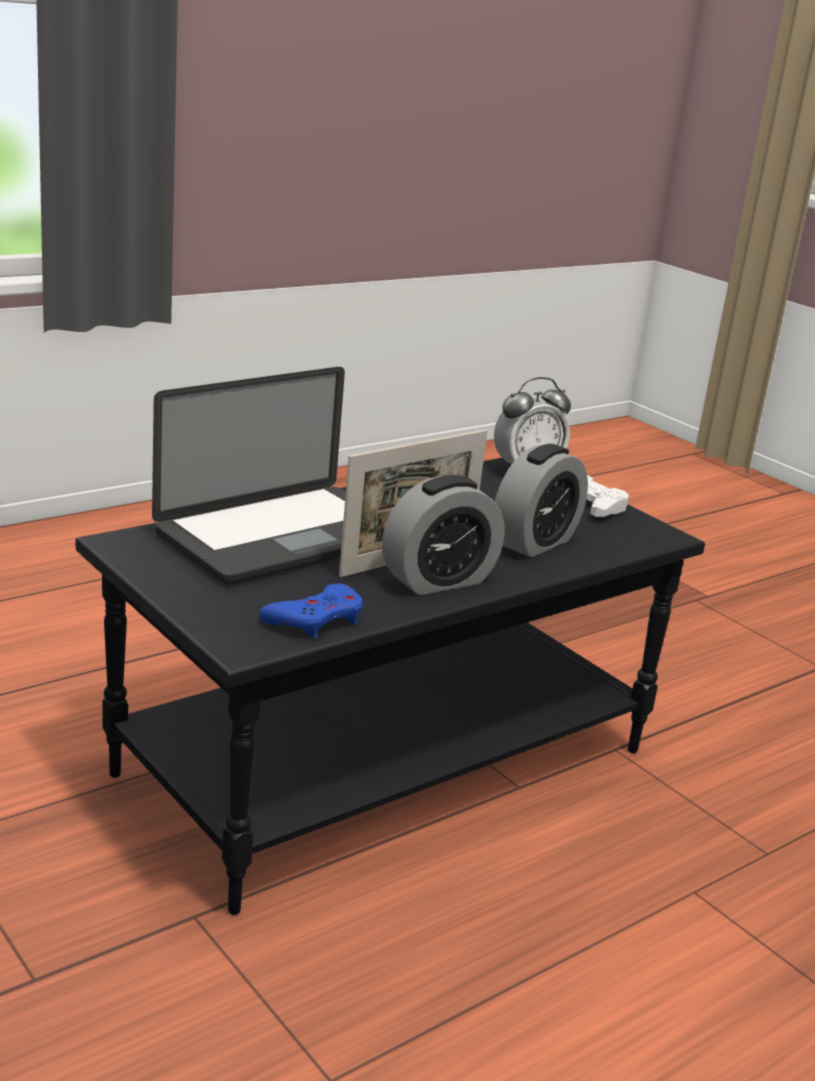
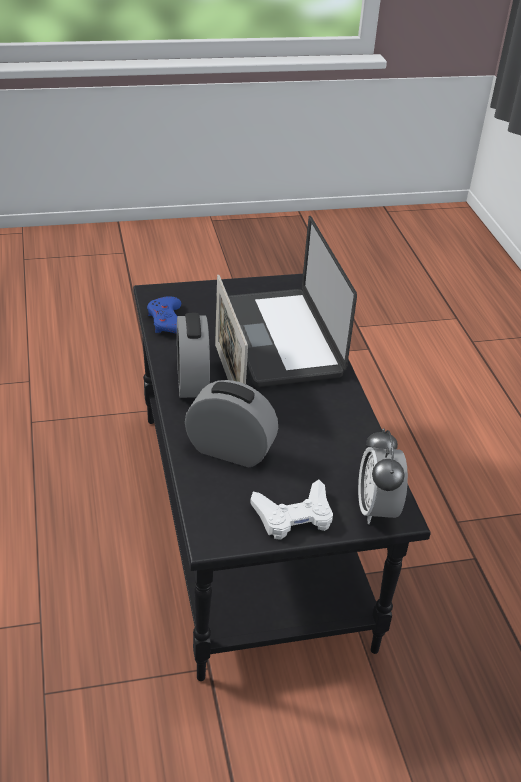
camera: 115 degrees right, 15 degrees up
alarm clock [495,444,588,557] -> alarm clock turned 135 degrees clockwise [185,380,278,467]

